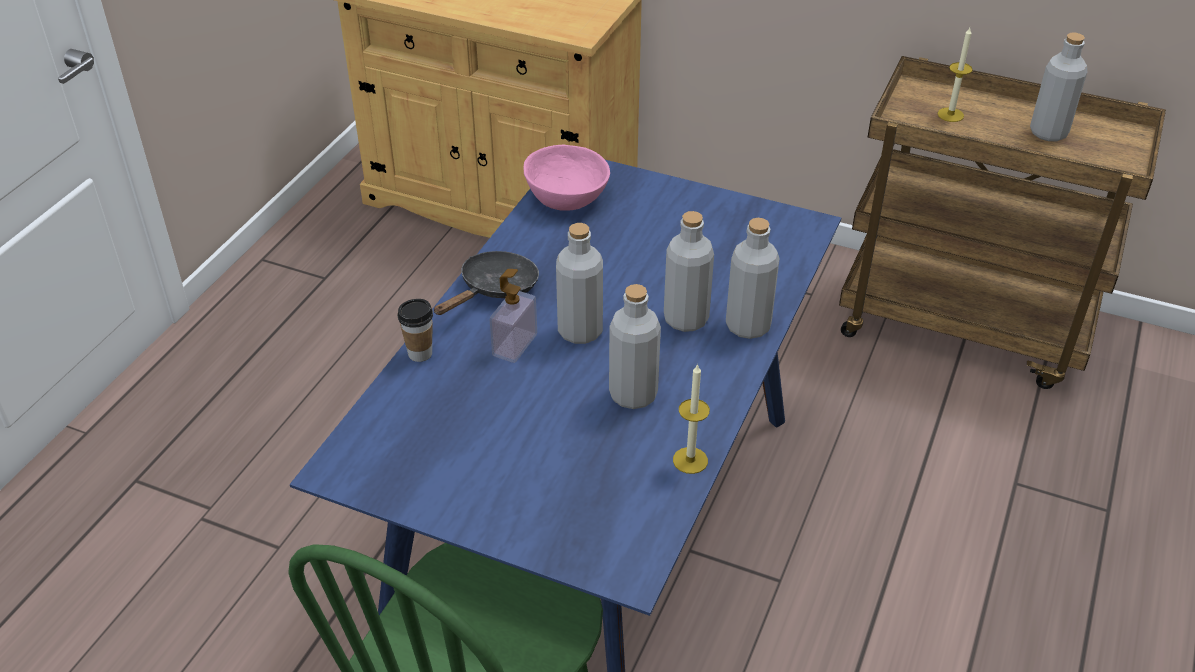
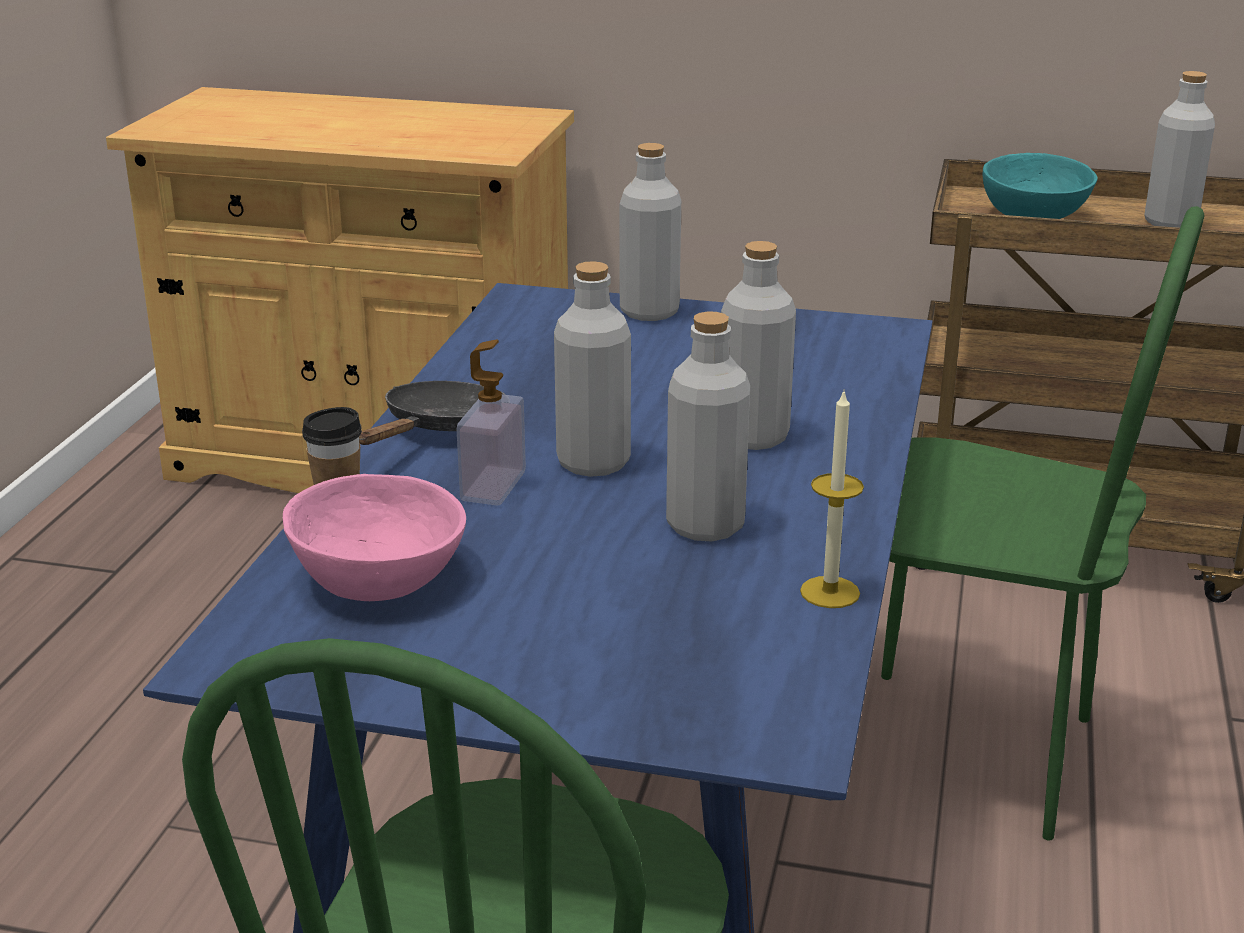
camera: 10 degrees left, 15 degrees down
pink bowl [524,145,610,211] -> pink bowl moved to [283,474,466,601]
grey bottle [726,218,780,339] -> grey bottle moved to [620,143,681,321]
candle [937,28,973,122] -> turquoise bowl [983,153,1098,219]
none -> green chair [881,206,1205,840]

